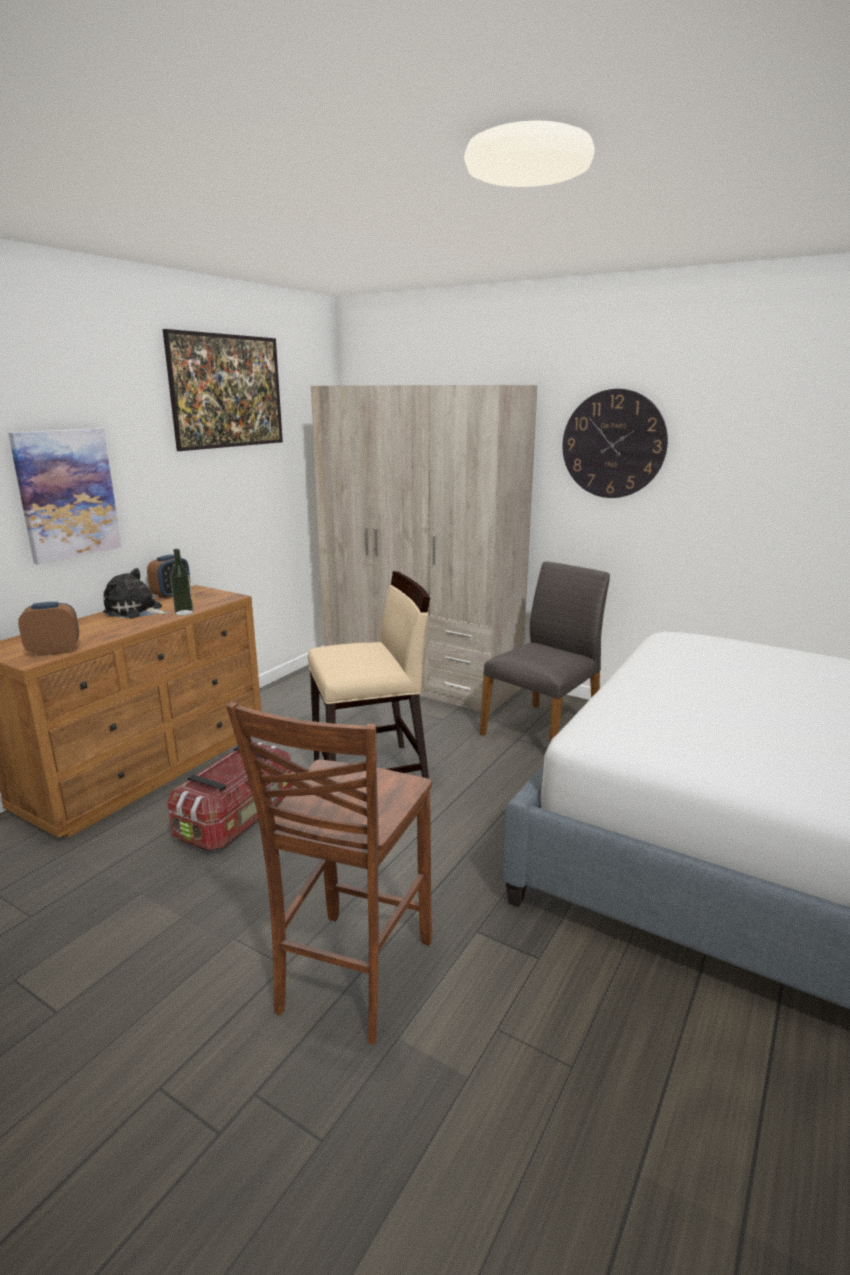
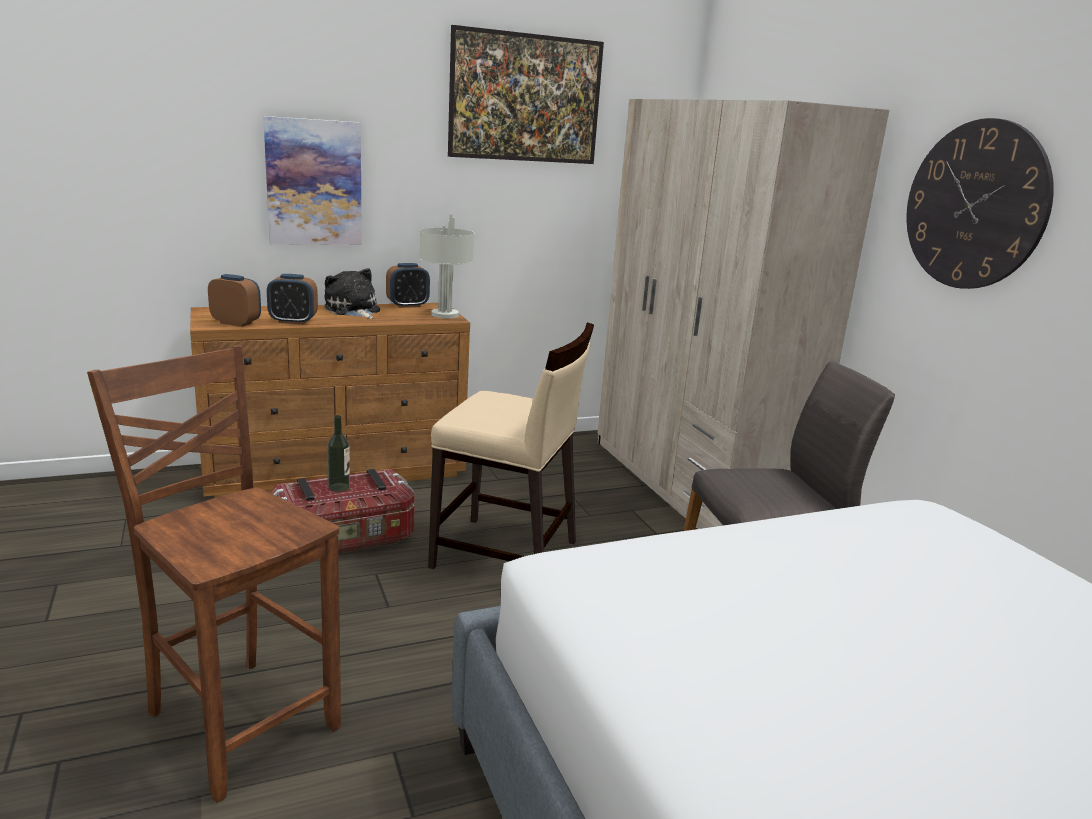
camera: 35 degrees right, 0 degrees up
bottle [170,549,193,615] -> bottle moved to [327,415,350,492]
brown chair [226,702,432,1044] -> brown chair turned 75 degrees clockwise [87,346,341,803]
none -> alarm clock [267,274,318,324]
none -> grey table lamp [419,214,474,318]

